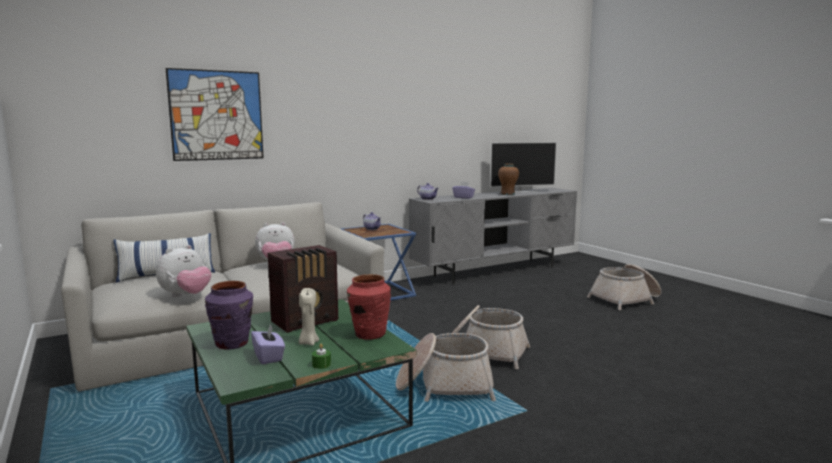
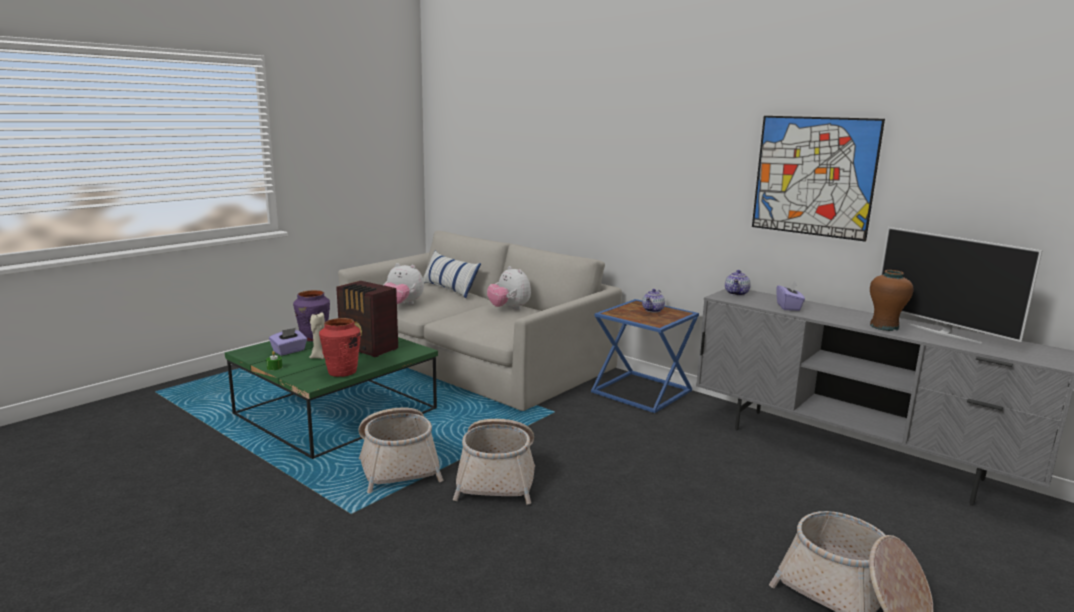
camera: 70 degrees right, 5 degrees up
picture [166,68,264,161] -> picture moved to [752,116,885,242]

